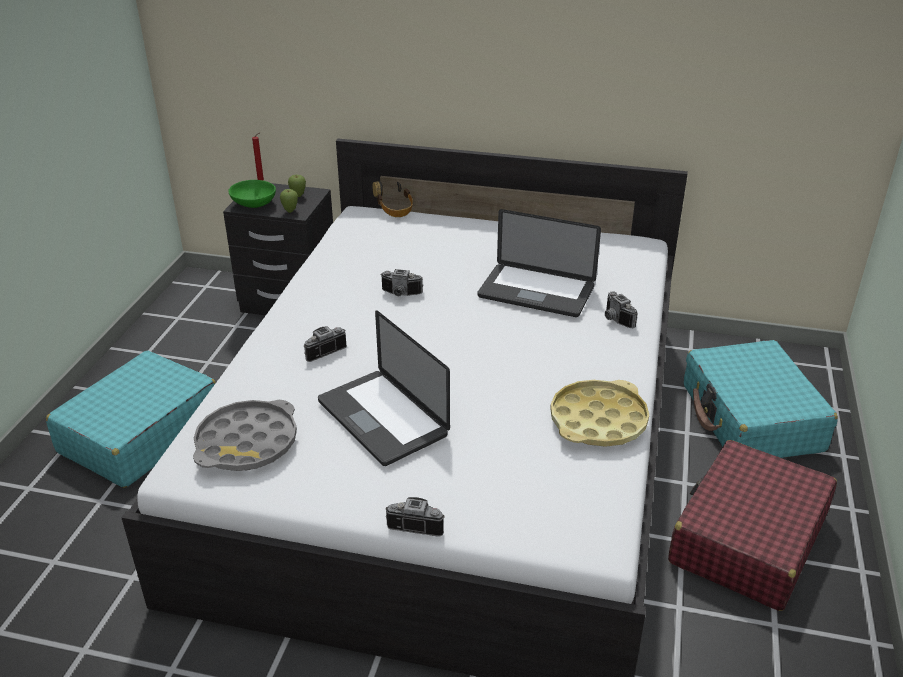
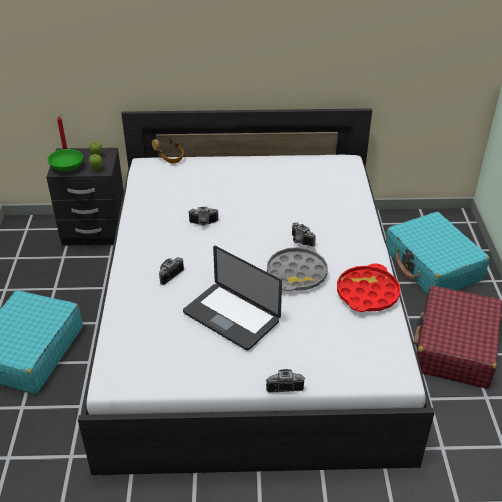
camera: 15 degrees left, 5 degrees up
grey tray [193,400,297,471] -> grey tray moved to [267,245,328,291]
laptop [477,209,601,317] -> none
yellow tray [550,380,649,447] -> red tray [337,263,400,312]
camera [605,291,638,328] -> camera moved to [292,222,316,247]

